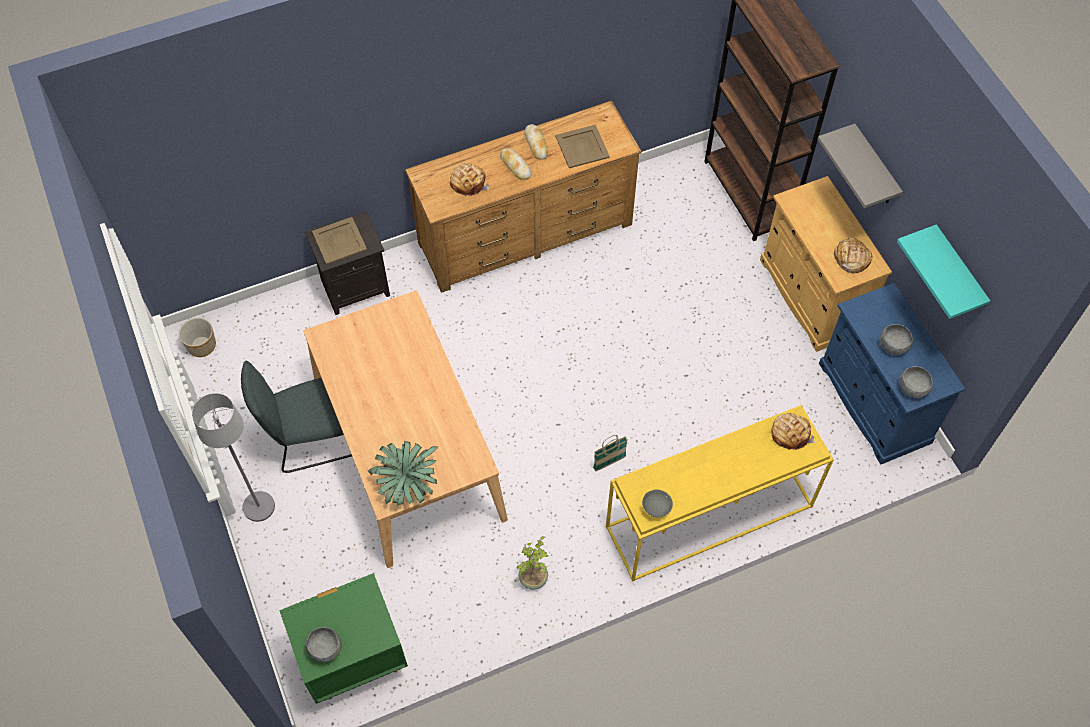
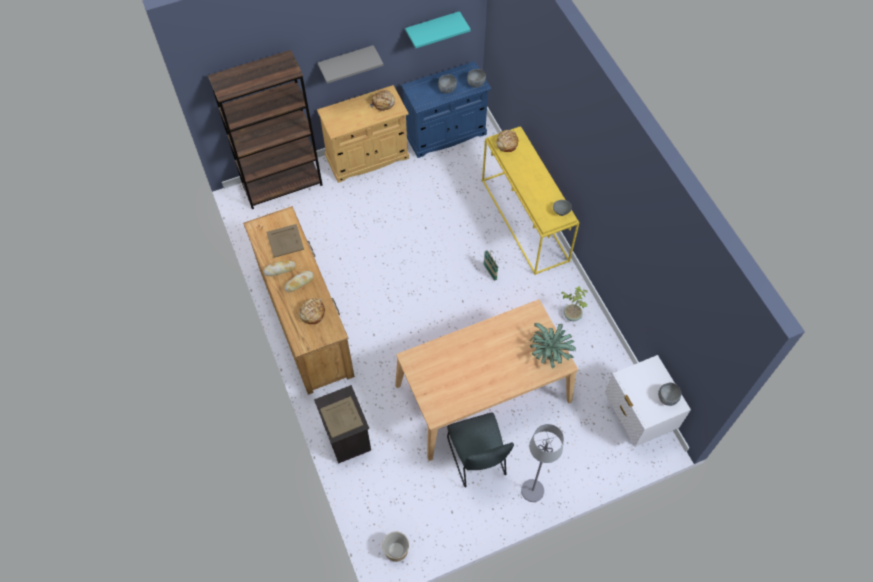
camera: 90 degrees left, 0 degrees up
green nightstand [279,573,408,704] -> white nightstand [605,355,691,447]

